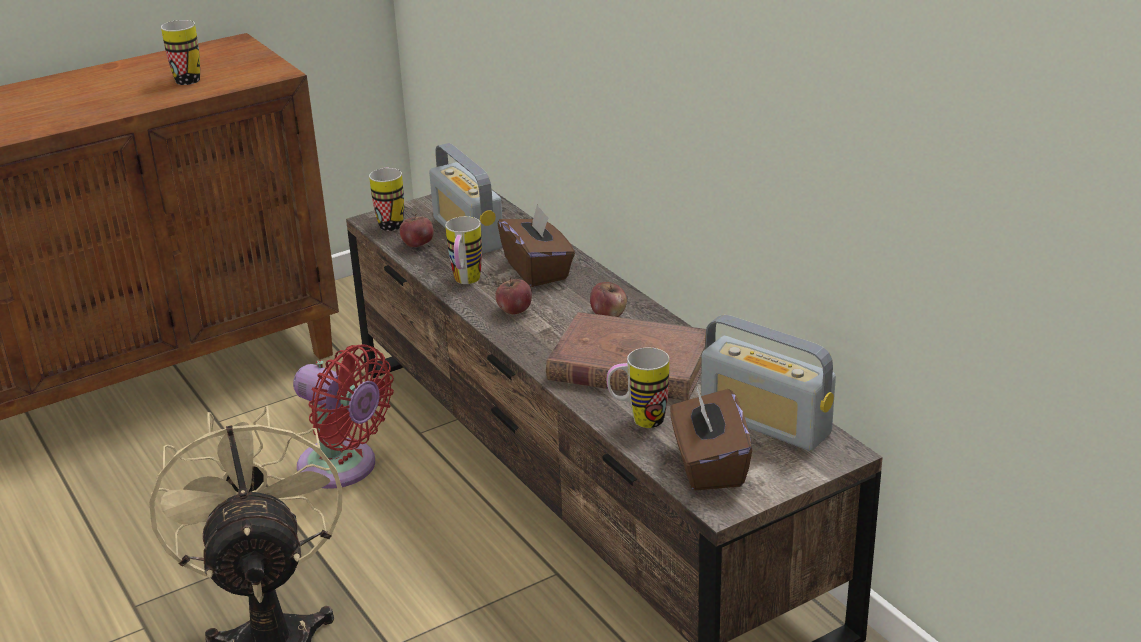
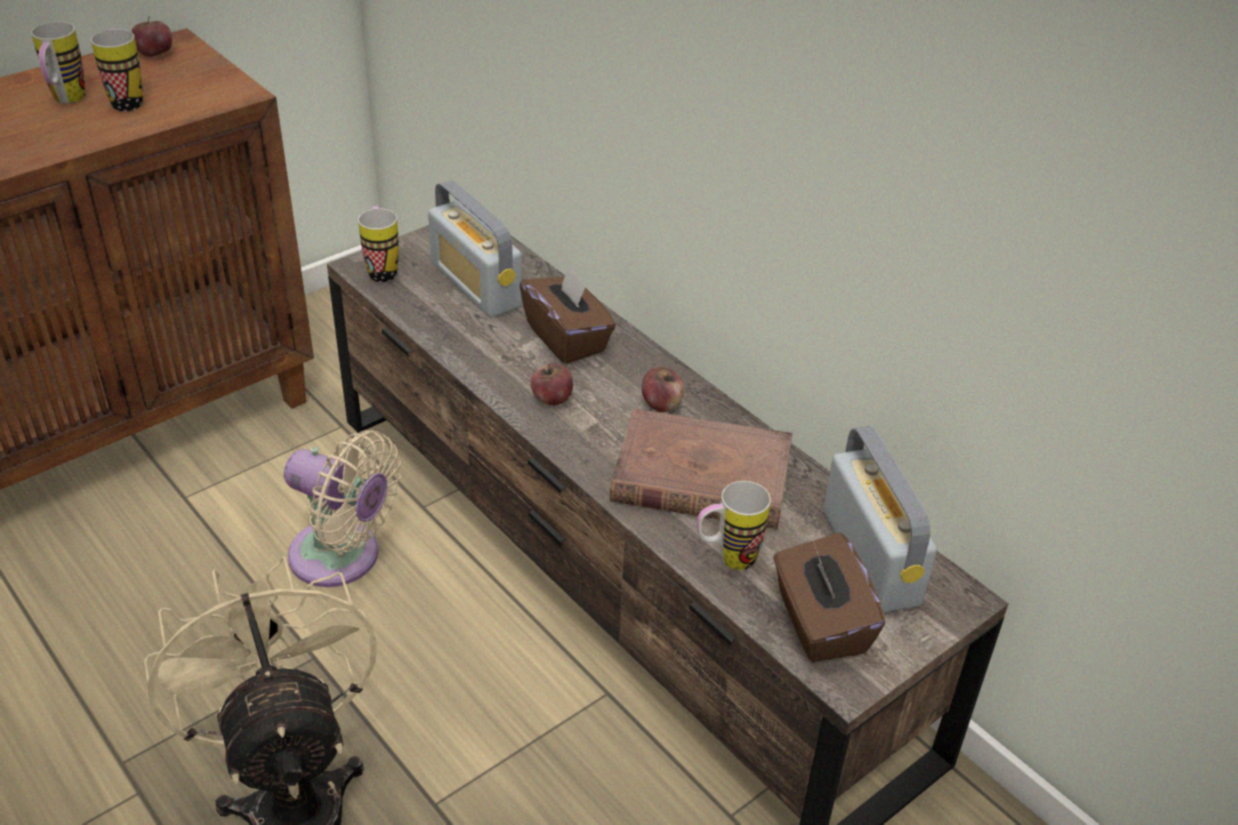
camera: 10 degrees left, 10 degrees up
red fan [293,344,394,489] -> beige fan [284,430,401,587]
apple [400,213,434,247] -> apple moved to [131,16,172,57]
mug [445,216,482,284] -> mug moved to [31,22,85,103]
radio [701,315,836,451] -> radio turned 135 degrees counterclockwise [823,426,937,613]

